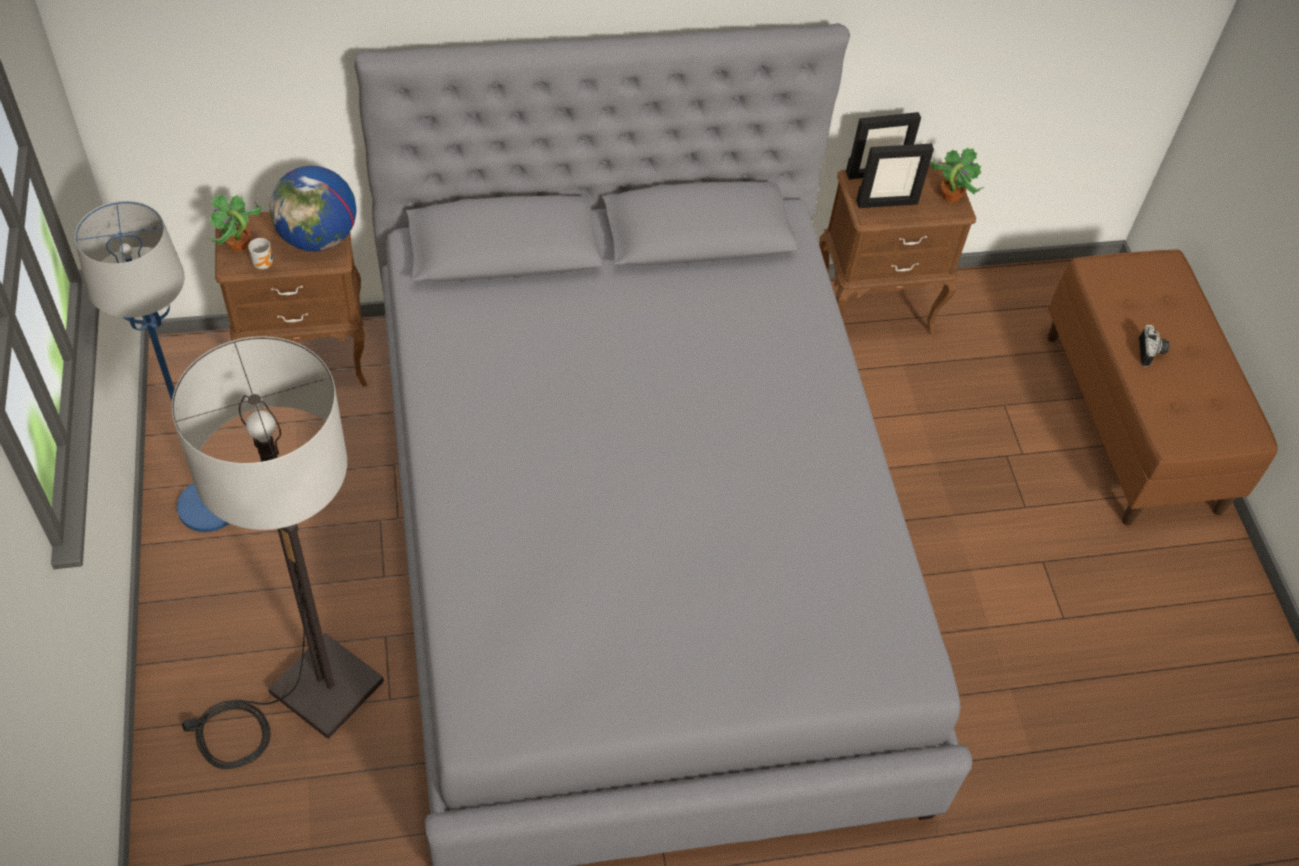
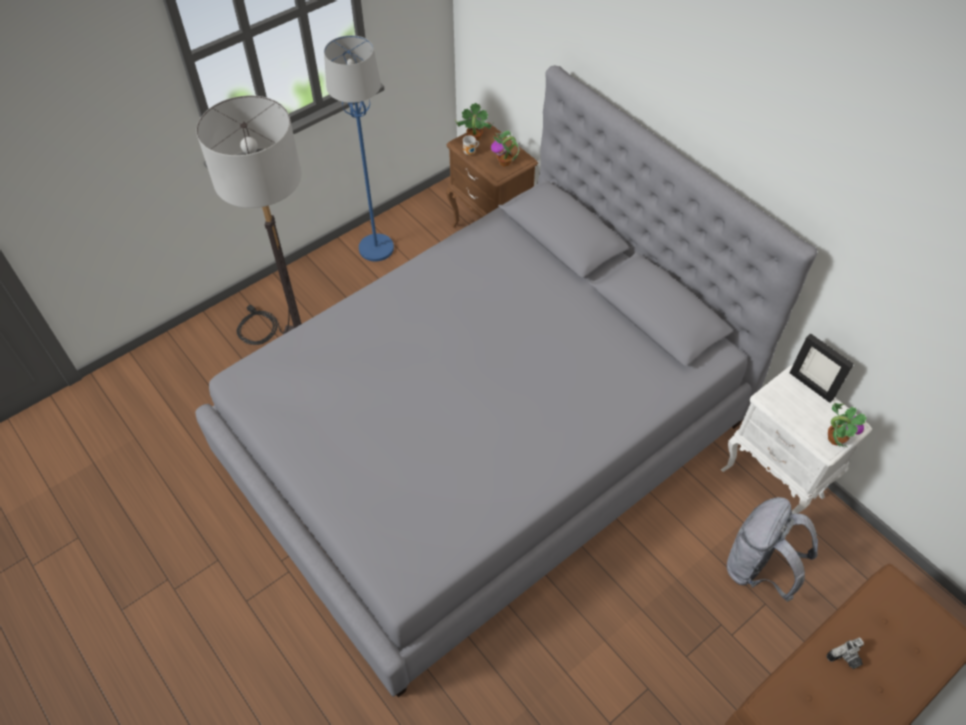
camera: 65 degrees right, 0 degrees up
globe [269,166,357,252] -> potted plant [491,130,520,166]
brown nightstand [819,162,976,335] -> white nightstand [721,365,872,514]
picture frame [856,144,934,208] -> none
none -> grey backpack [727,497,818,602]

